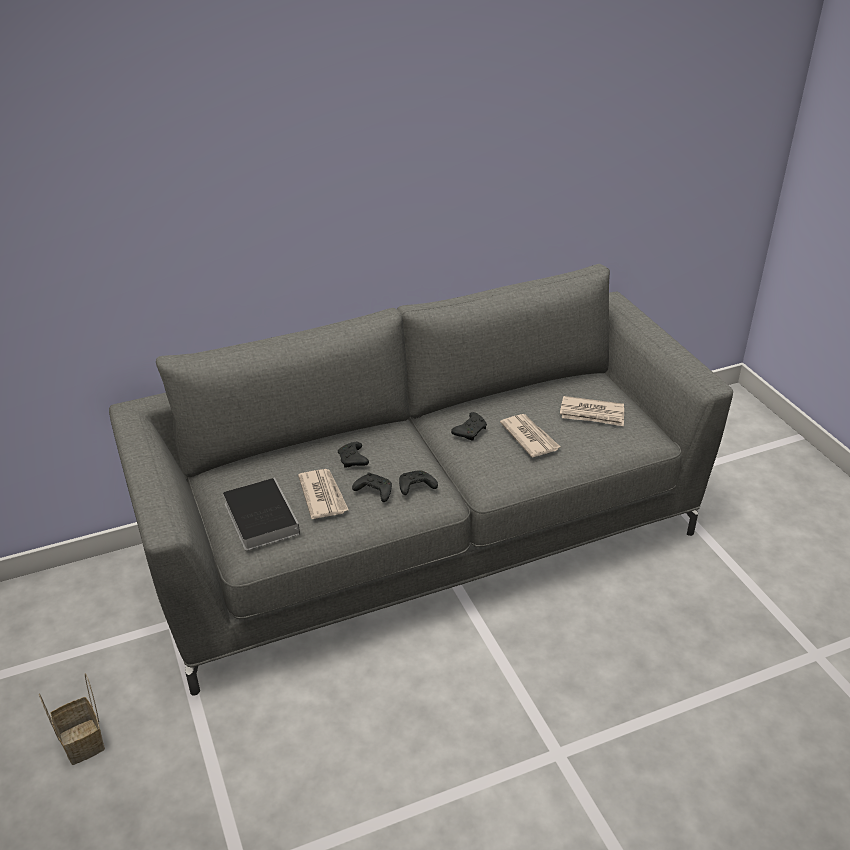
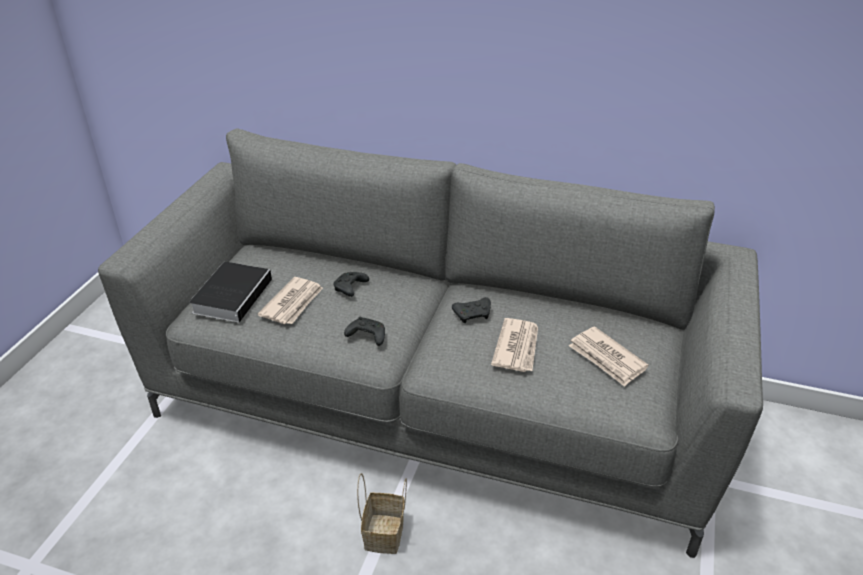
camera: 40 degrees right, 0 degrees up
basket [39,673,105,765] -> basket moved to [357,473,407,554]
black game controller [352,473,392,502] -> none

